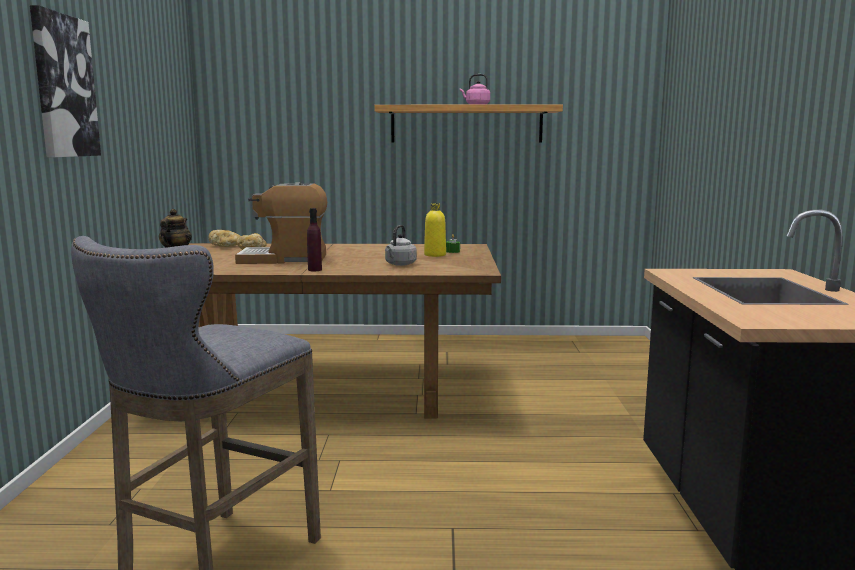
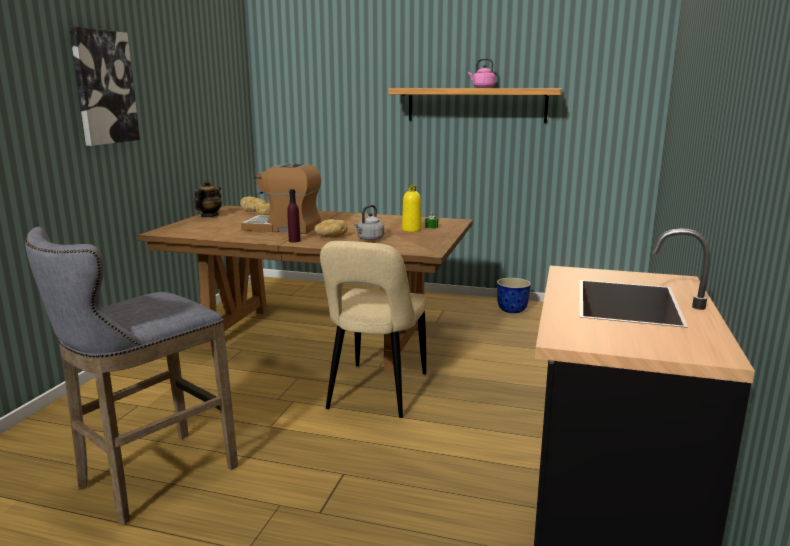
camera: 15 degrees right, 5 degrees up
none -> bread [314,219,348,237]
none -> beige chair [320,241,427,418]
none -> planter [497,278,531,313]

